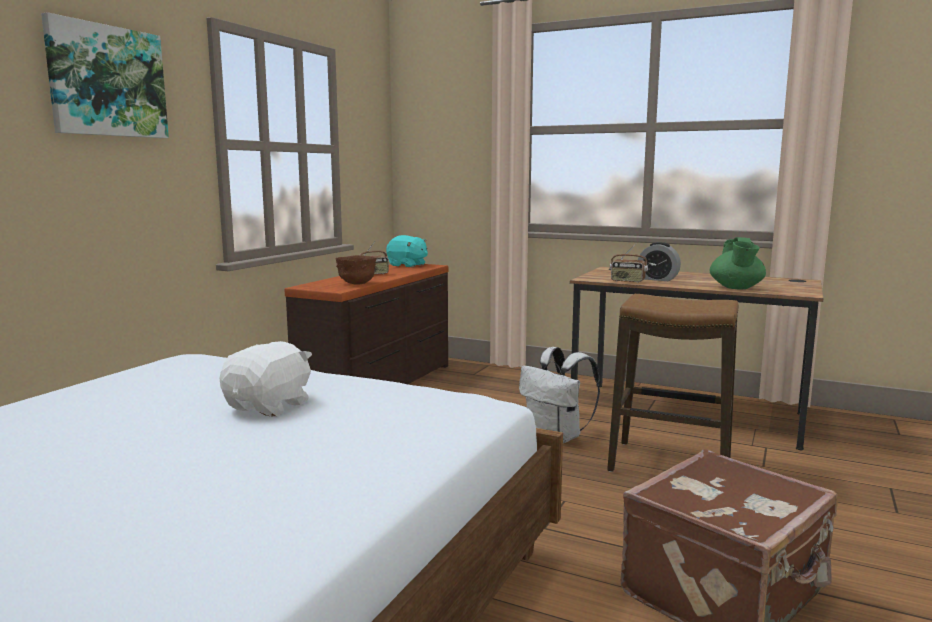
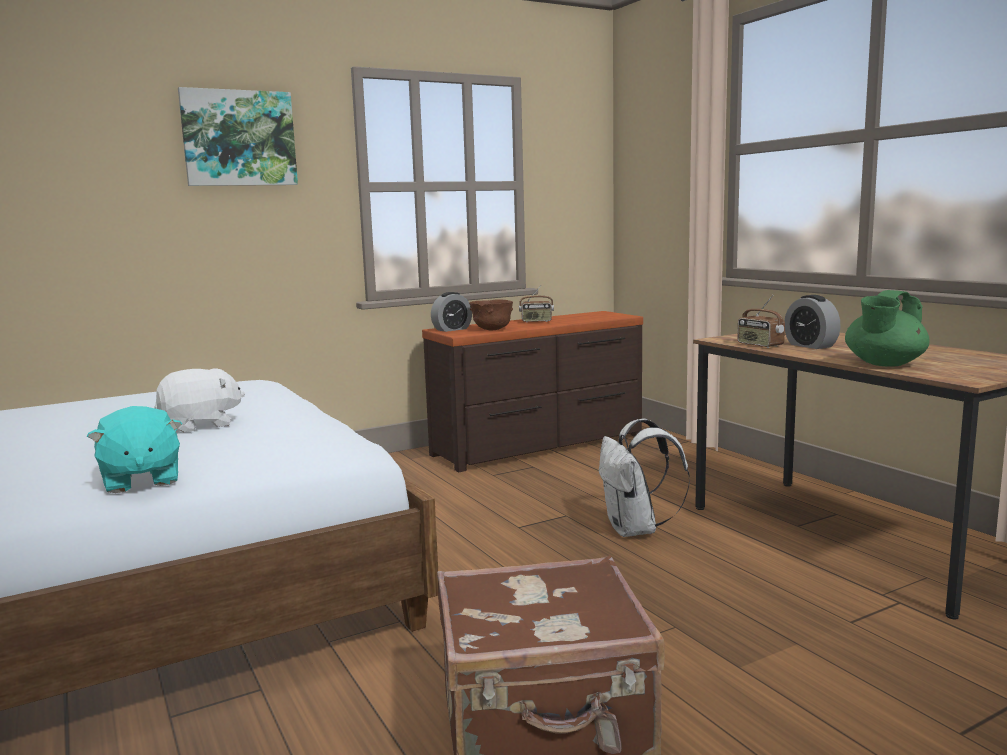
camera: 35 degrees right, 0 degrees up
turquoise plush toy [386,235,428,267] -> turquoise plush toy moved to [87,406,182,493]
stool [607,294,739,472] -> none
none -> alarm clock [431,292,472,332]

